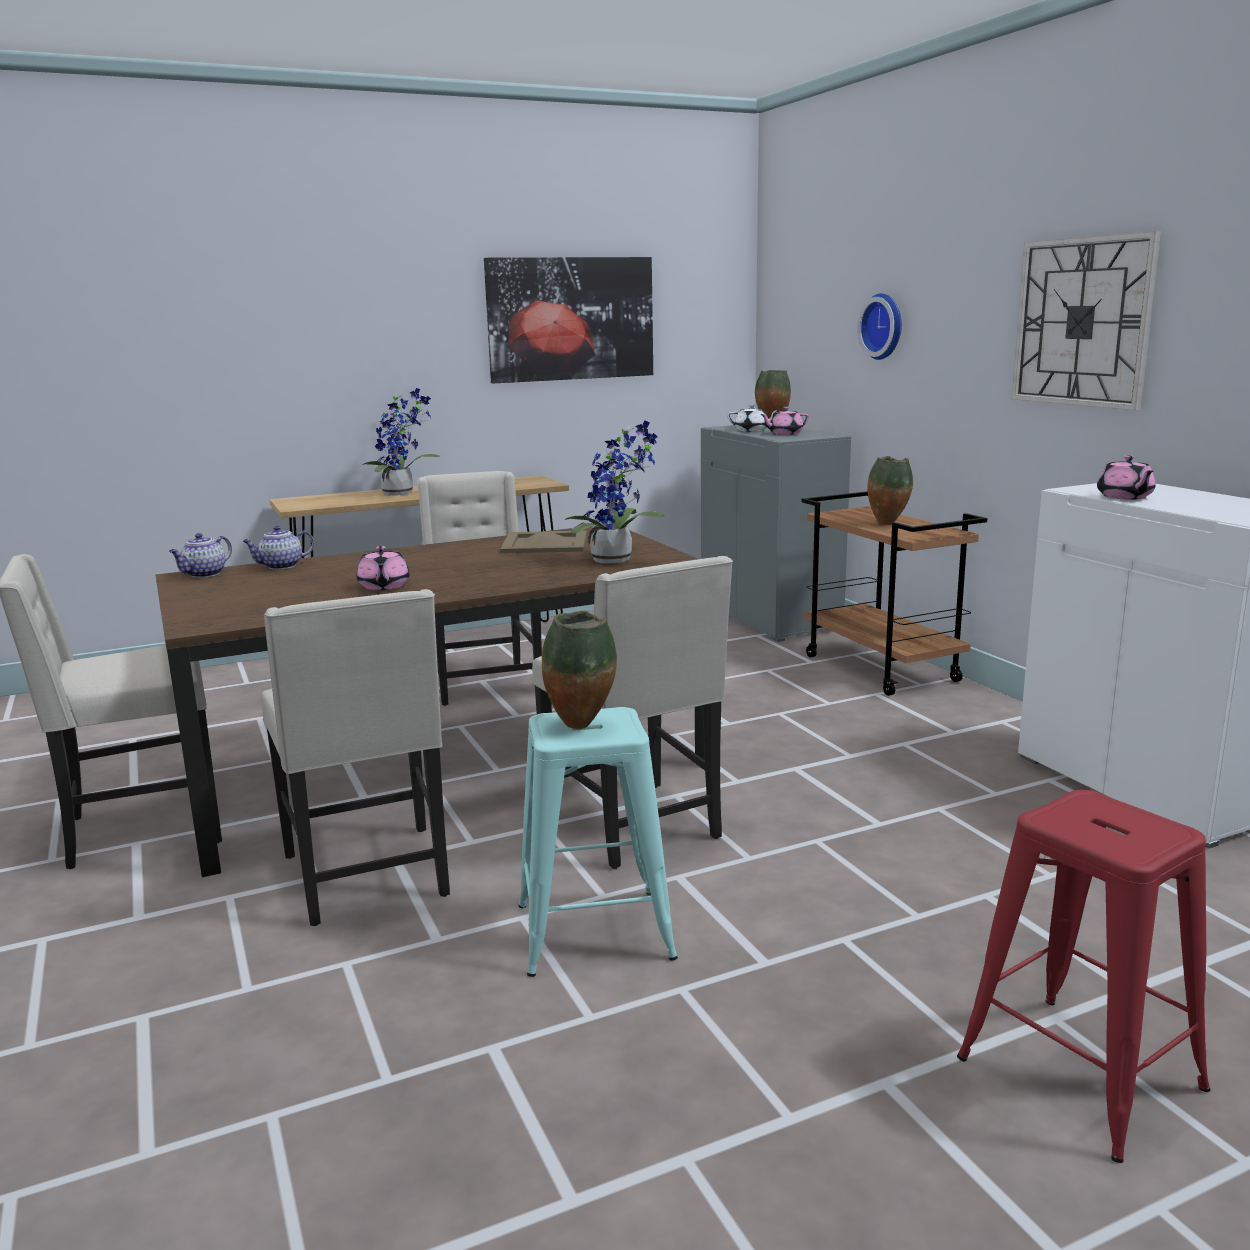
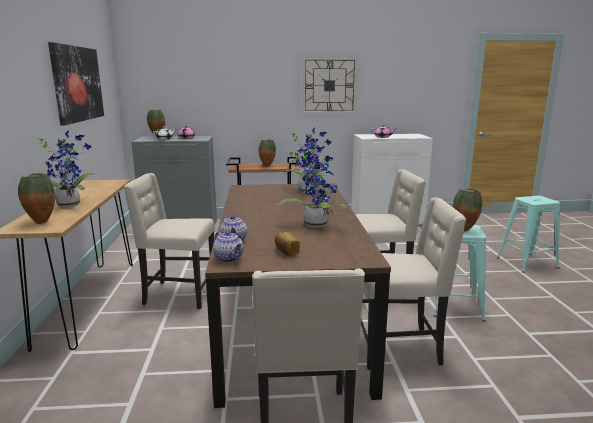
camera: 70 degrees left, 0 degrees up
pink teapot [356,546,410,590] -> potted plant [277,142,348,228]
beige tray [500,531,587,553] -> none
wall clock [857,293,902,360] -> none
red stool [957,790,1210,1163] -> turquoise stool [497,196,560,273]
none -> vase [18,173,55,224]
none -> bread [275,232,300,256]

